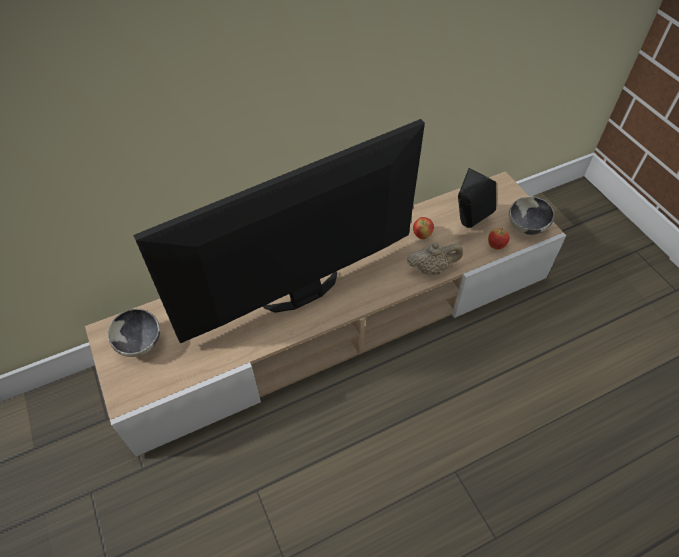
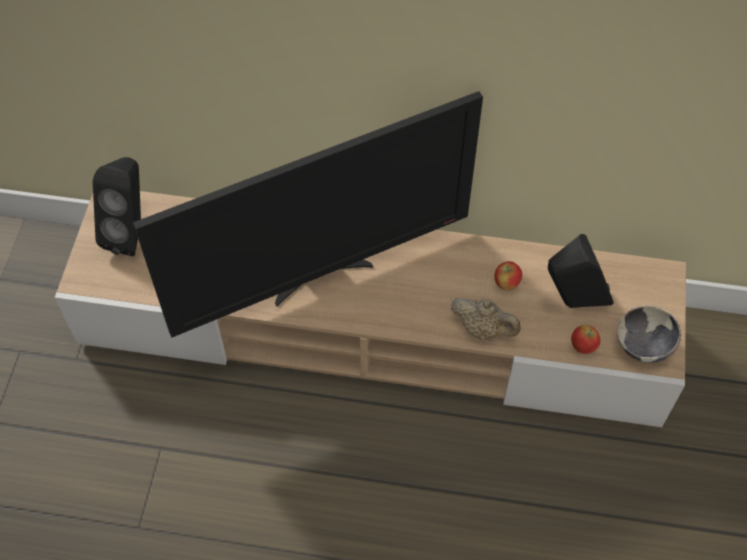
camera: 35 degrees right, 5 degrees up
bowl [107,309,160,357] -> black speaker [93,157,141,256]
television [133,119,425,343] -> television turned 150 degrees clockwise [133,91,483,338]

